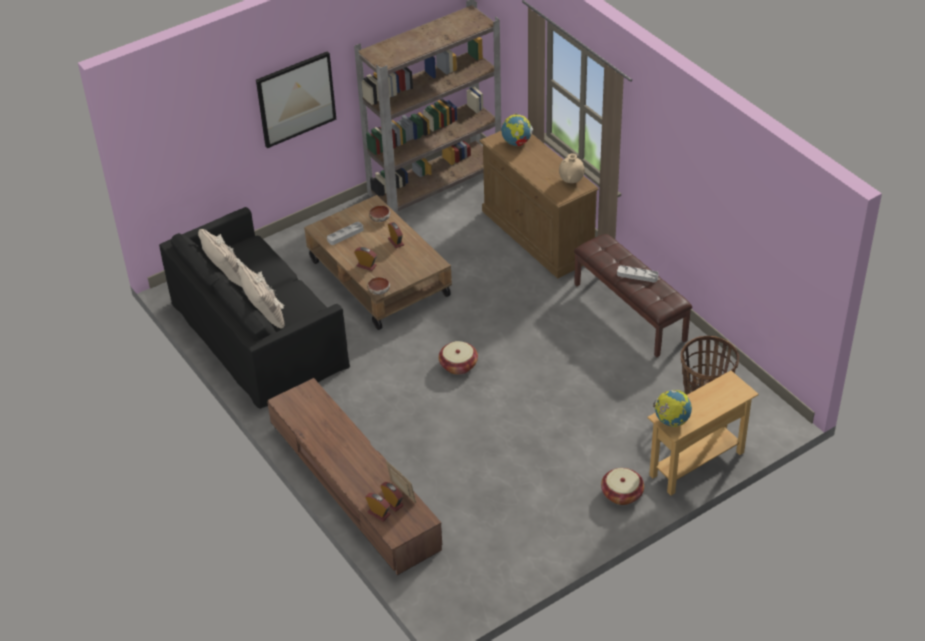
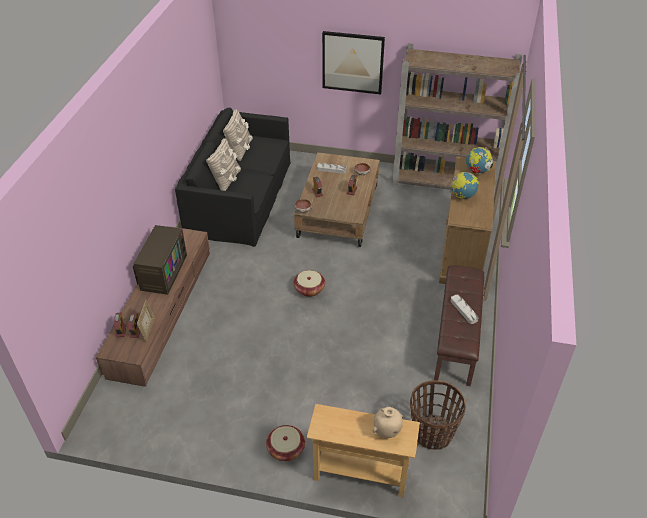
camera: 45 degrees right, 0 degrees up
beige vase [559,153,584,183] -> beige vase moved to [373,407,403,438]
globe [653,390,692,427] -> globe moved to [451,172,479,199]
none -> television [133,225,187,295]

